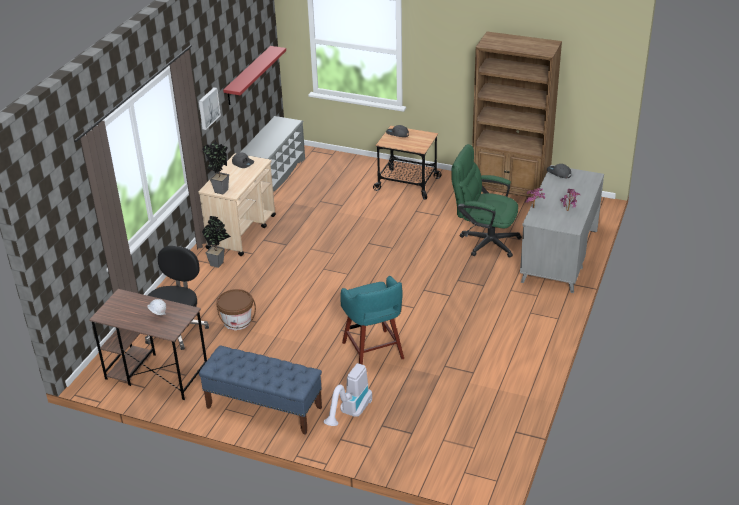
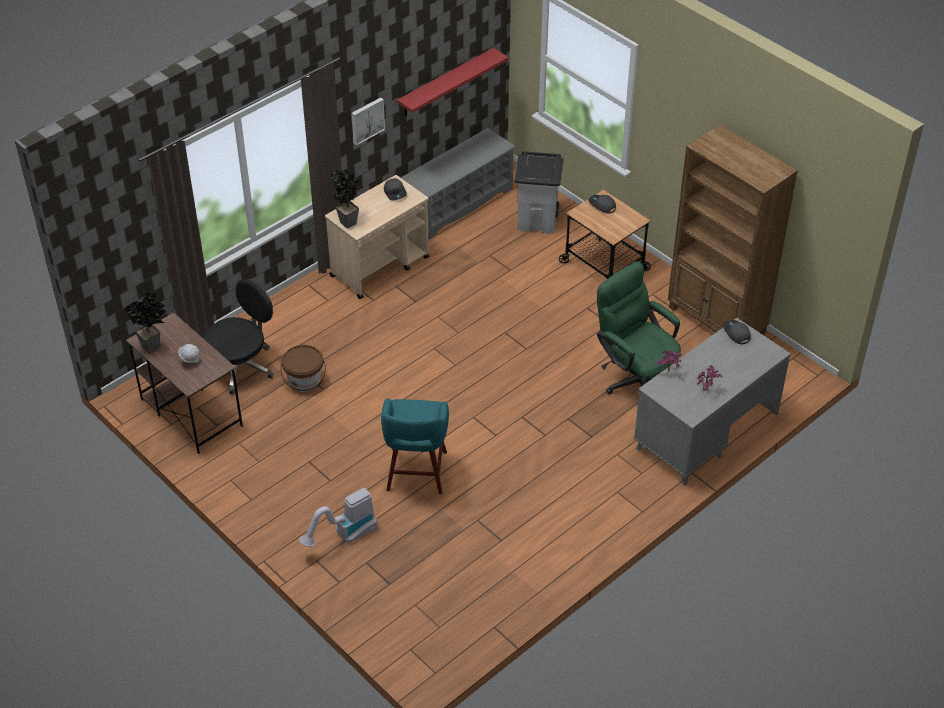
camera: 25 degrees right, 10 degrees up
blue bench [199,345,322,435] -> none
potted plant [202,216,231,268] -> potted plant moved to [125,289,166,353]
none -> grey trash can [514,151,564,233]

